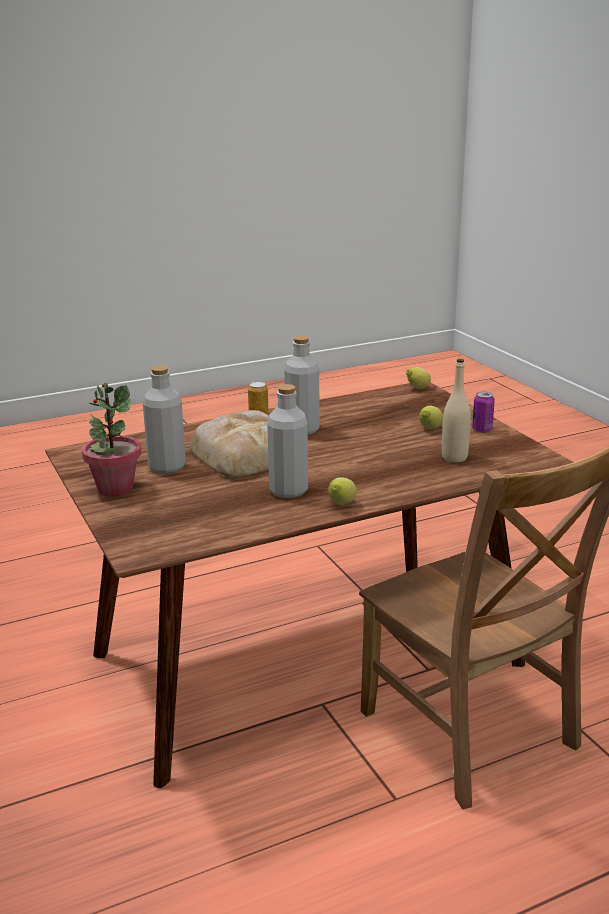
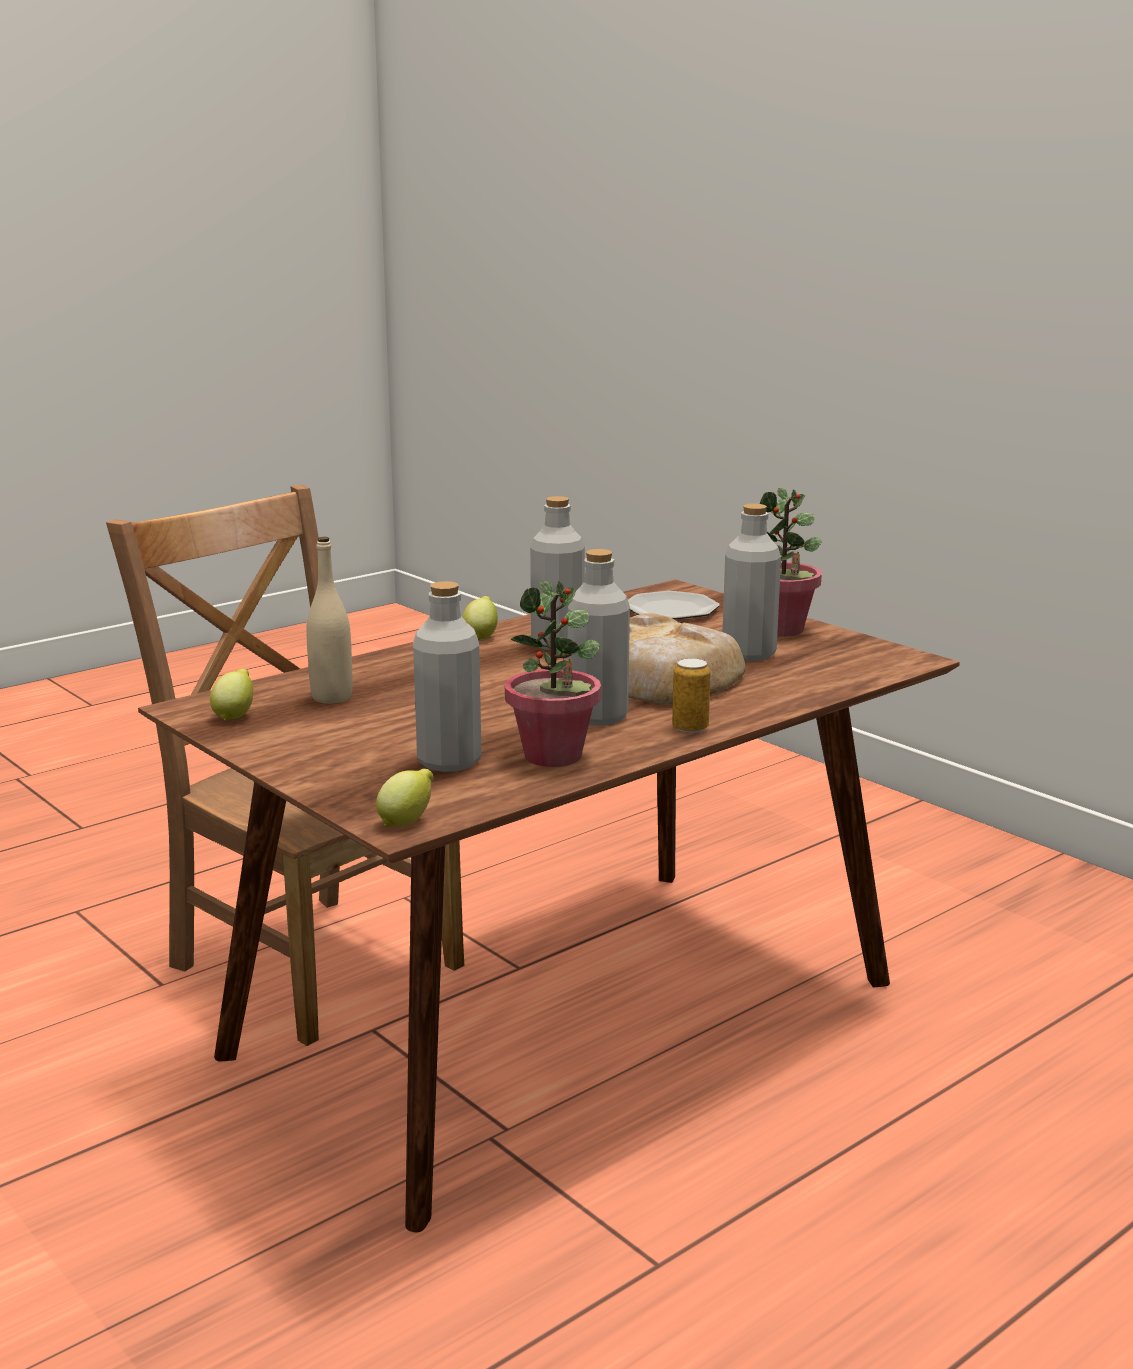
camera: 165 degrees right, 5 degrees down
lemon [419,406,443,429] -> lemon moved to [210,668,253,721]
can [472,391,495,433] -> none
none -> grey bottle [413,581,481,772]
none -> potted plant [505,581,601,767]
none -> plate [628,591,720,619]

